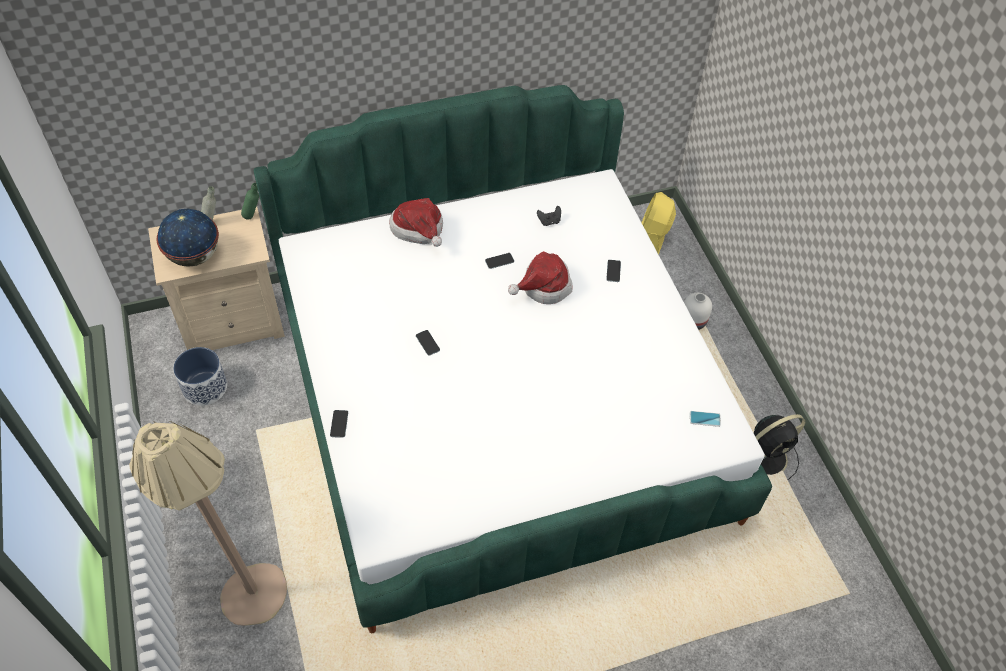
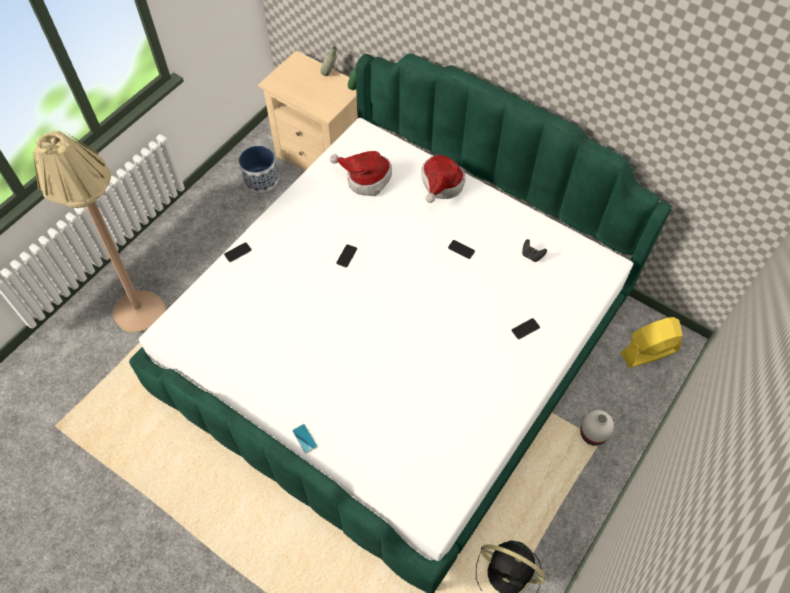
camera: 55 degrees right, 5 degrees up
globe [156,209,219,267] -> none
hat [508,251,573,304] -> hat moved to [330,151,392,196]
phone [690,411,721,427] -> phone moved to [292,424,318,454]

